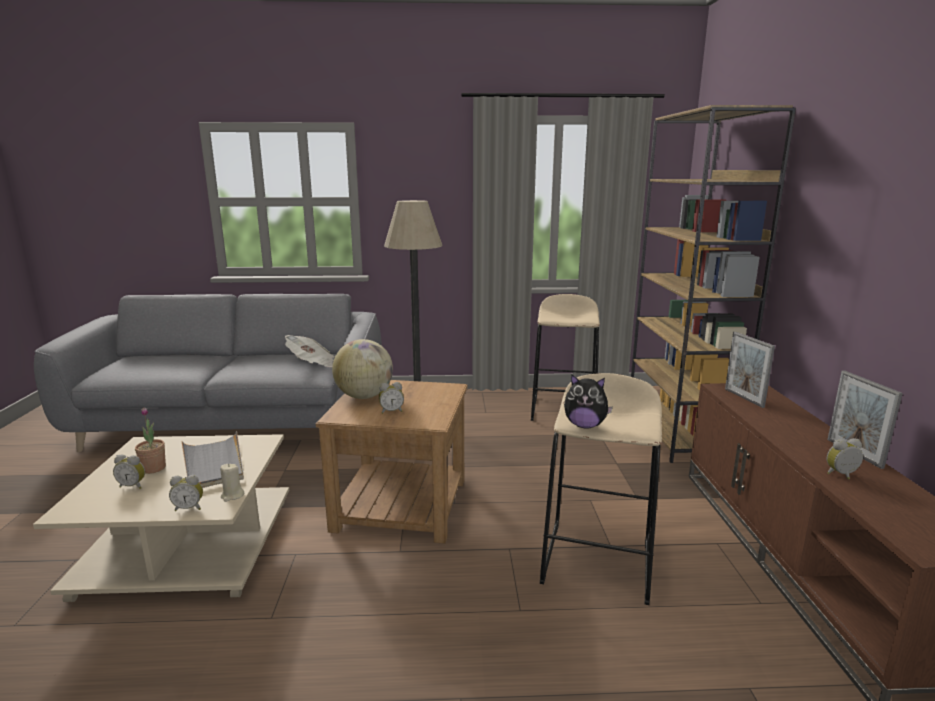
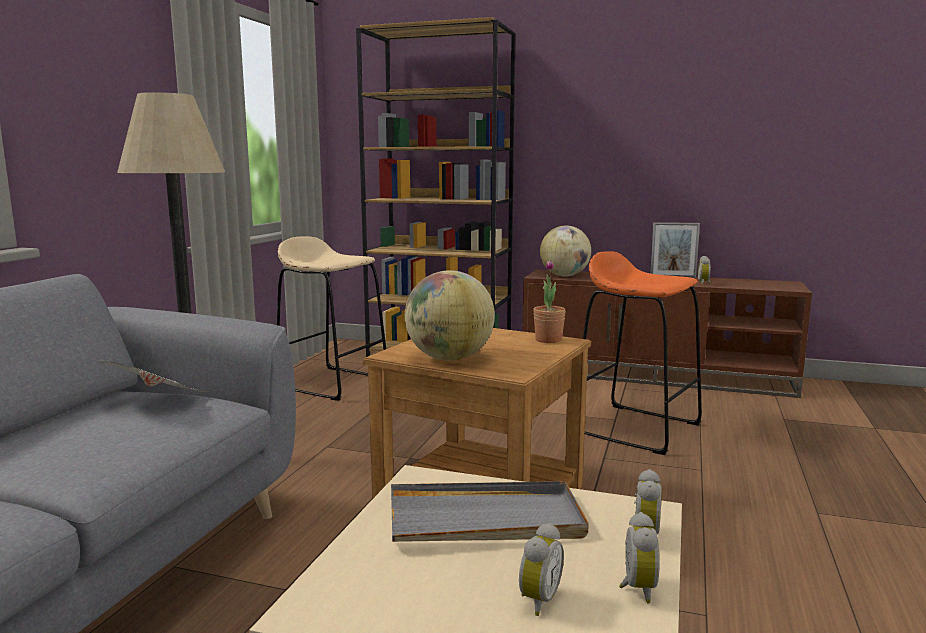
camera: 70 degrees left, 5 degrees down
potted plant [135,408,166,474] -> potted plant moved to [533,260,566,343]
beige candle [220,464,244,502] -> none
alarm clock [379,382,404,414] -> alarm clock moved to [619,512,660,603]
beige stool [540,373,662,605] -> orange stool [583,251,702,455]
plush toy [564,374,613,429] -> none
picture frame [725,332,775,408] -> globe [540,225,591,277]

